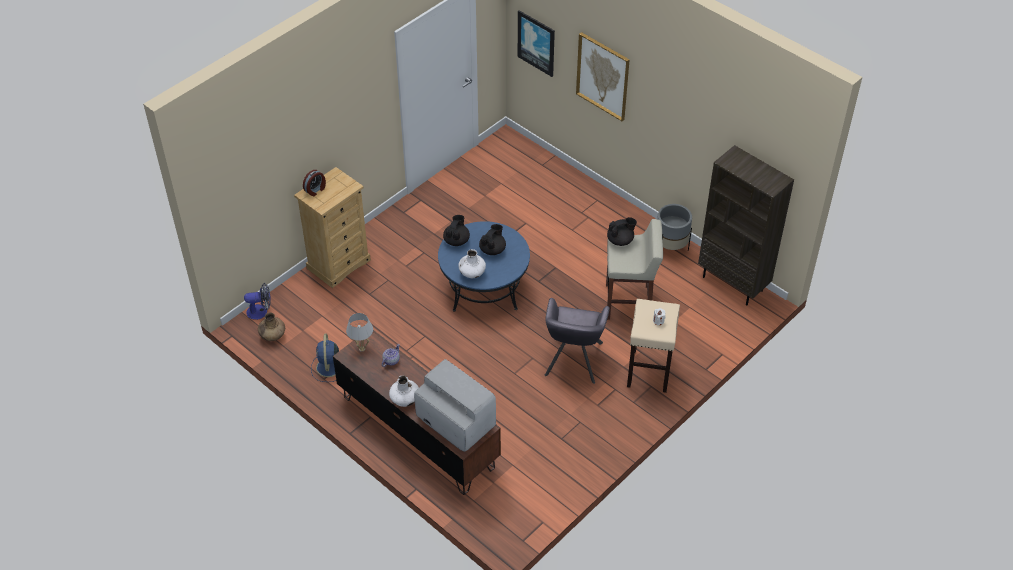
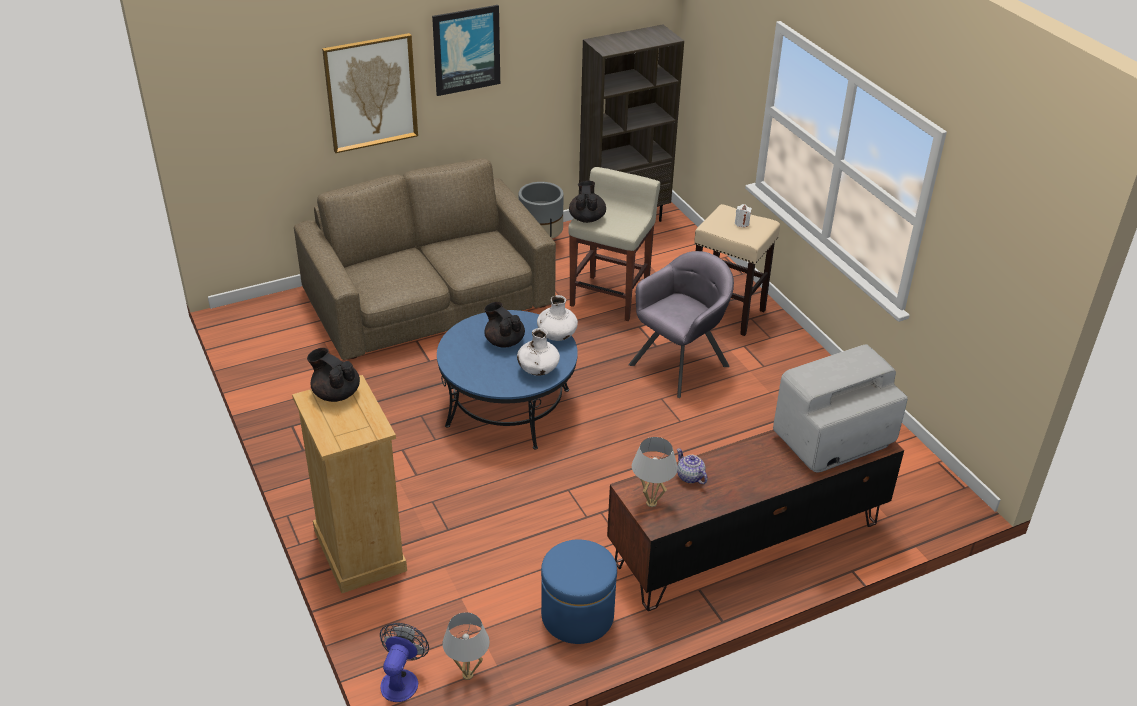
camera: 70 degrees left, 10 degrees down
brown vase [258,313,285,341] -> white table lamp [442,612,490,680]
alarm clock [303,170,326,196] -> none
blue fan [311,333,339,382] -> blue ottoman [541,540,617,644]
white vase [389,375,419,407] -> white vase moved to [537,295,578,341]
black teapot [443,215,470,246] -> black teapot moved to [307,348,360,402]
picture [518,10,555,77] -> picture moved to [432,5,500,96]
grey armchair [544,298,610,384] -> grey armchair turned 75 degrees counterclockwise [628,251,734,398]
none -> brown sofa [294,158,556,360]

